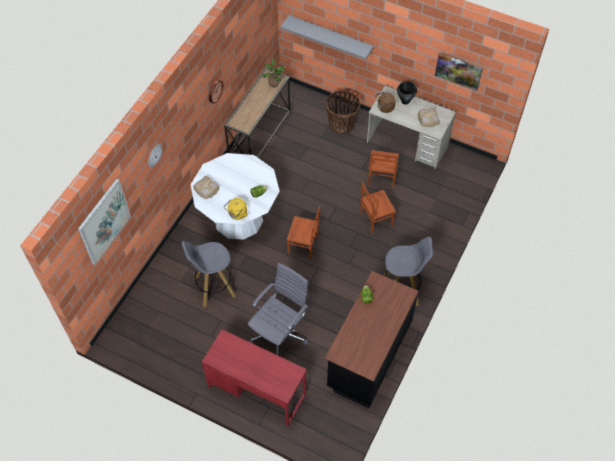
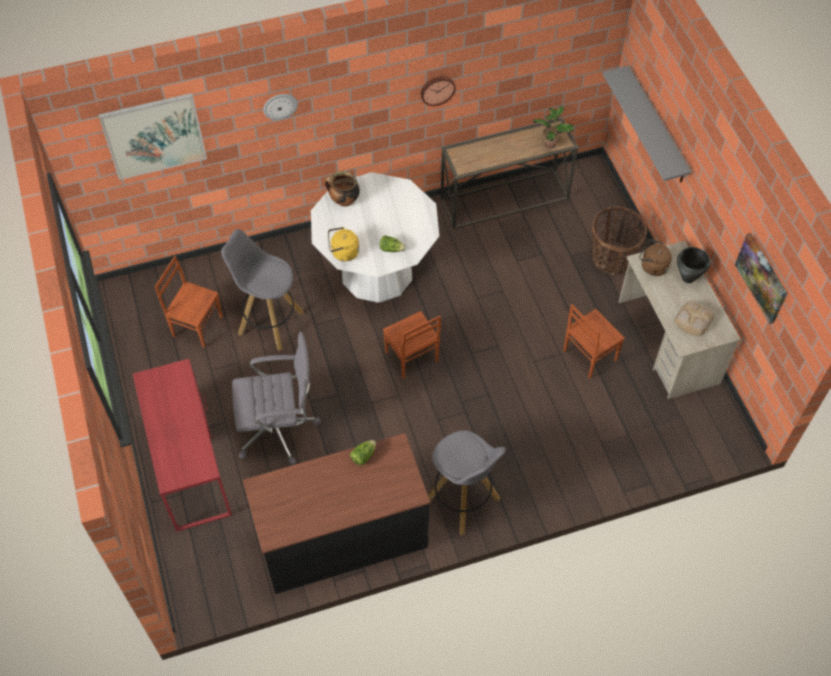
camera: 45 degrees right, 0 degrees up
bread [193,176,219,199] -> cooking pot [325,171,360,207]
brown chair [360,182,396,234] -> brown chair moved to [155,256,223,348]

